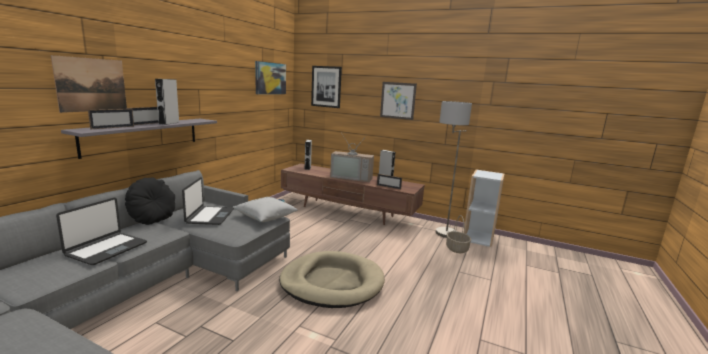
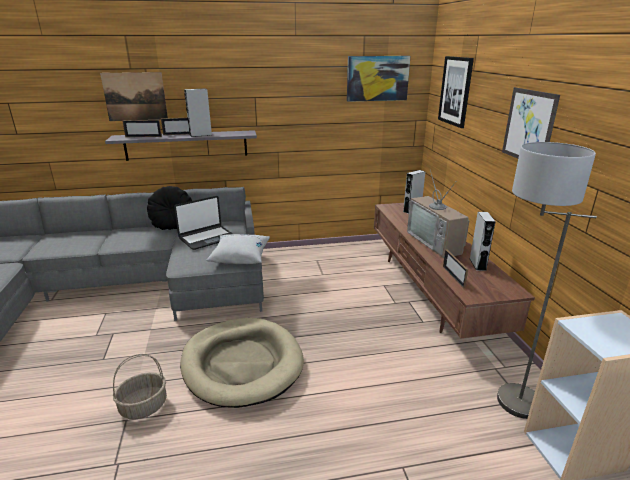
camera: 55 degrees right, 10 degrees up
laptop [56,198,147,265] -> none
basket [446,215,471,253] -> basket moved to [113,354,167,420]

